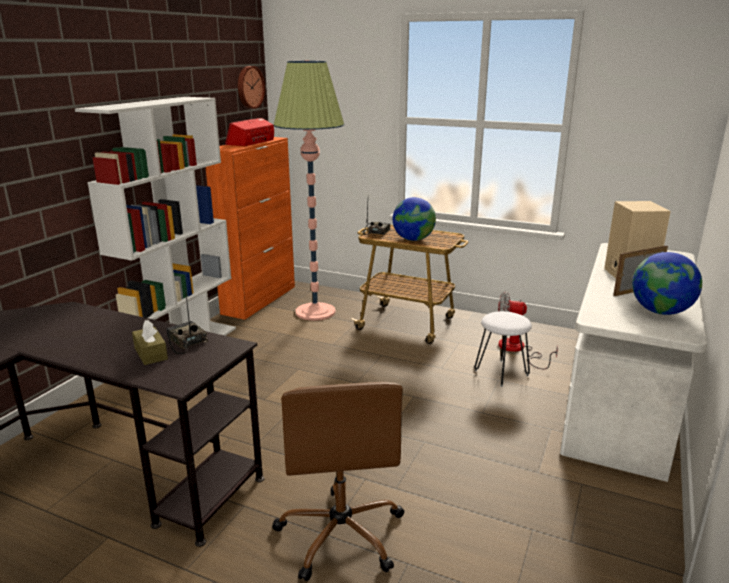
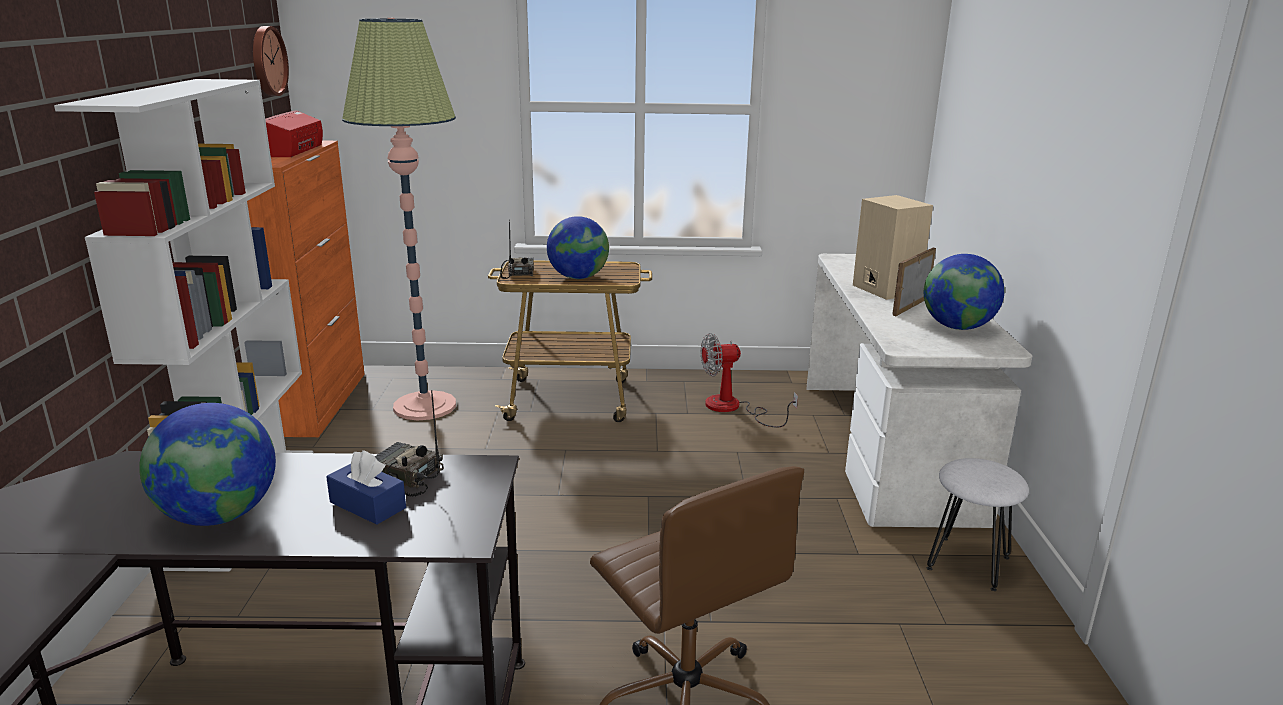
camera: 25 degrees left, 0 degrees up
brown tissue box [132,320,168,365] -> blue tissue box [326,450,406,525]
white stool [474,311,532,387] -> white stool moved to [927,458,1029,591]
none -> globe [139,403,276,526]

